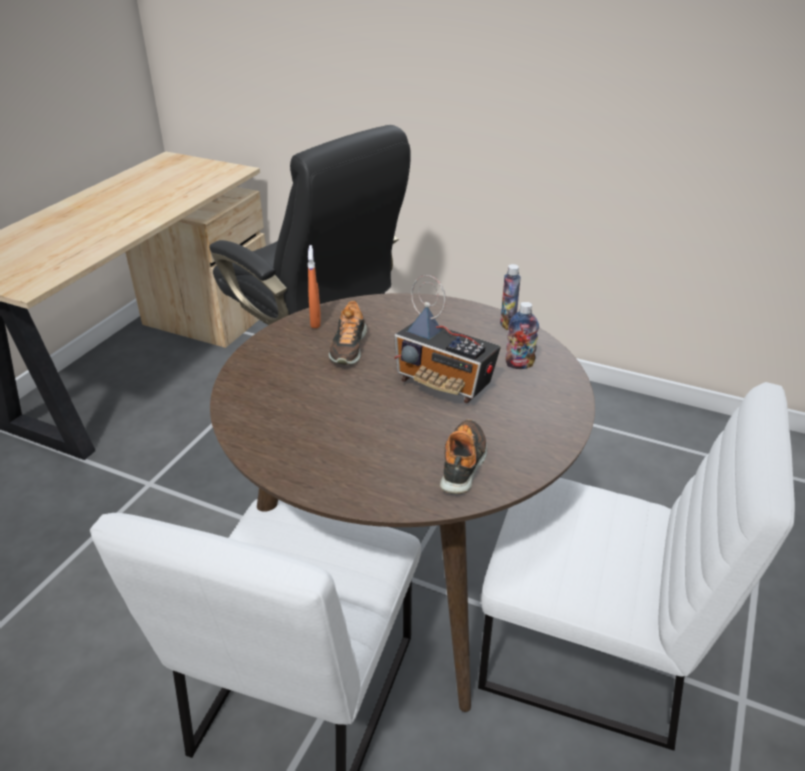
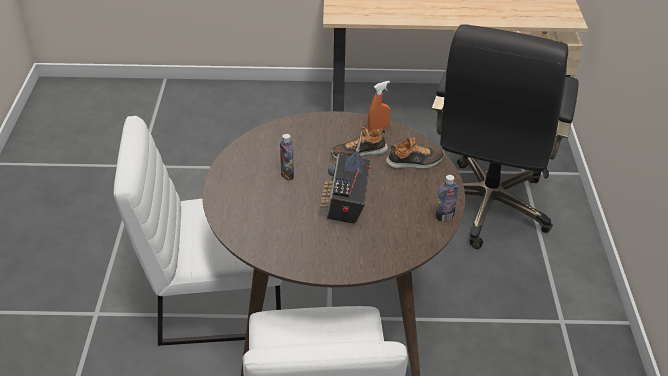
camera: 65 degrees right, 5 degrees up
shoe [440,419,487,494] -> shoe moved to [386,138,445,169]
bottle [505,302,539,369] -> bottle moved to [280,134,294,181]

